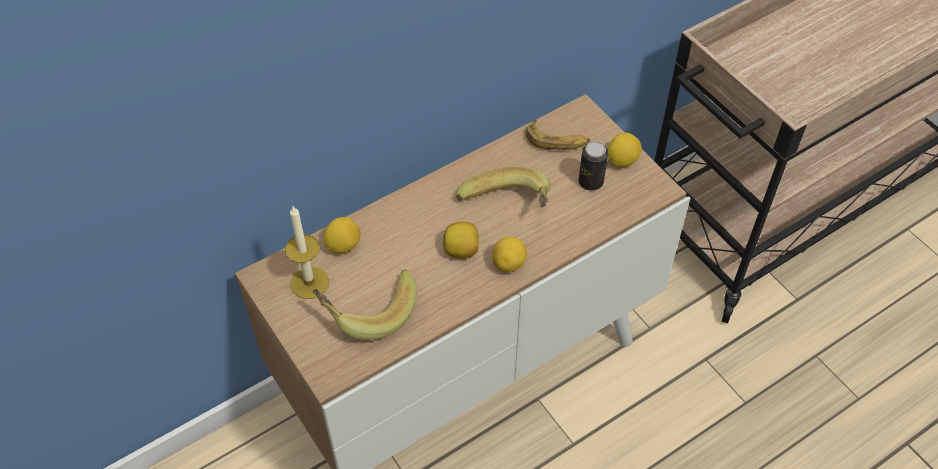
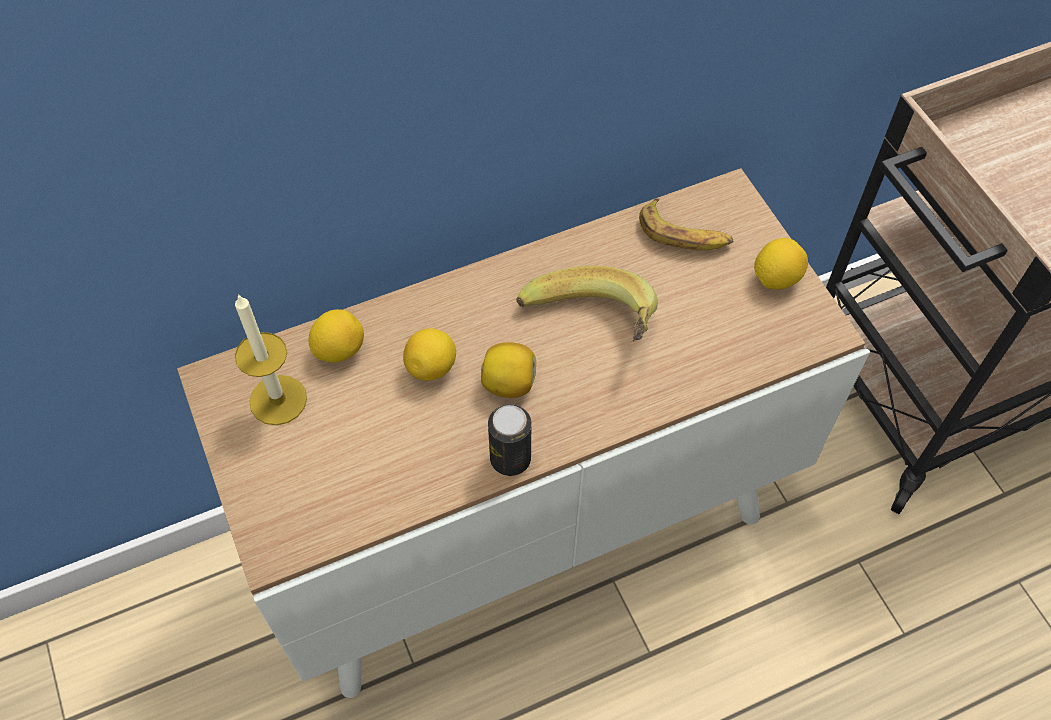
camera: 10 degrees right, 5 degrees up
banana [313,270,417,340] -> none
lemon [492,237,527,272] -> lemon moved to [403,328,456,381]
can [578,142,608,191] -> can moved to [488,404,531,476]

